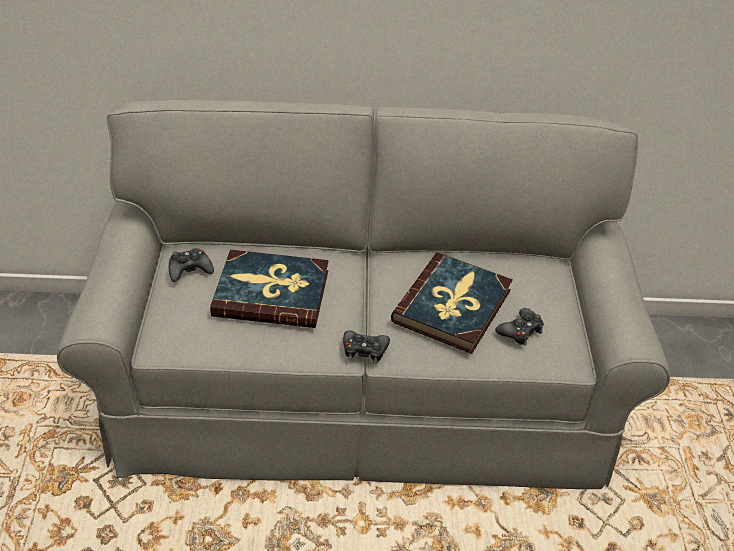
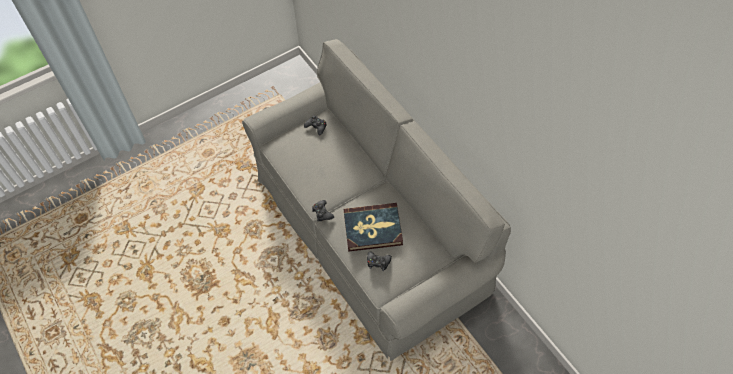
camera: 60 degrees right, 15 degrees up
book [210,250,328,328] -> none

